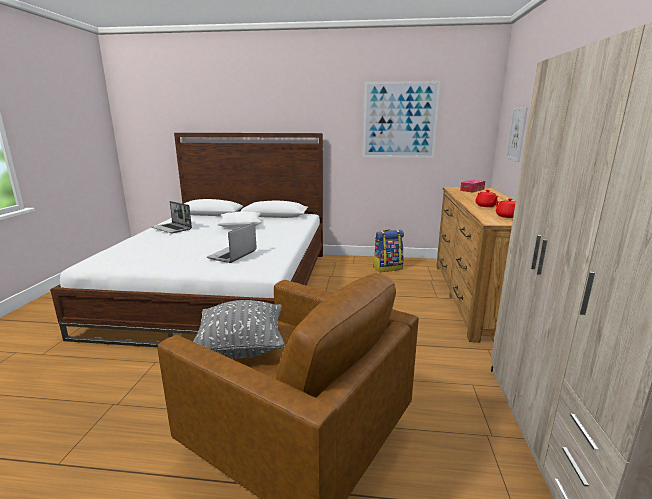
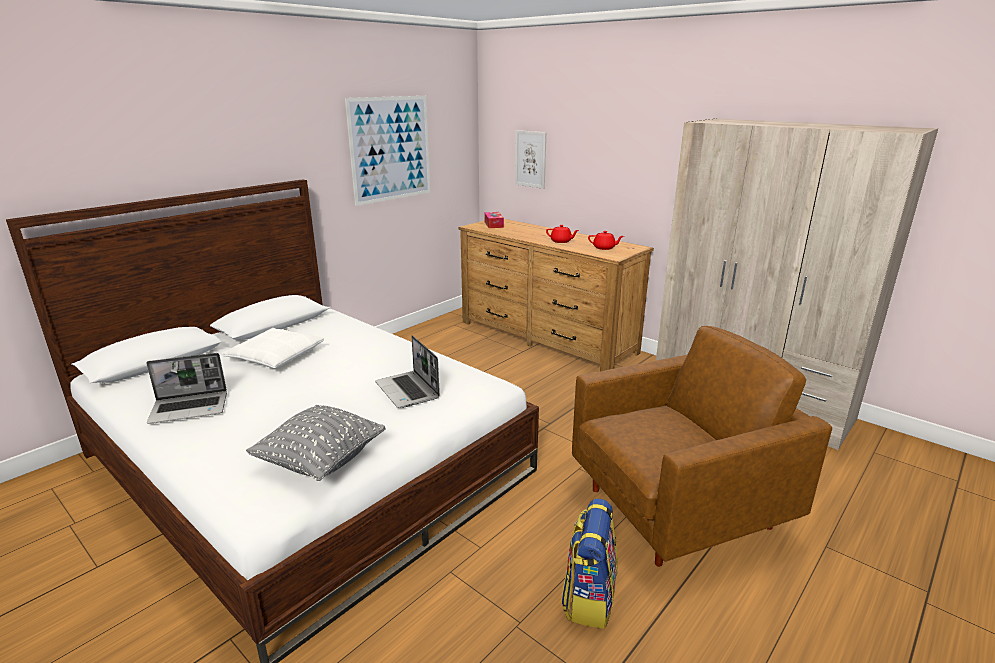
camera: 55 degrees left, 5 degrees up
grey pillow [193,300,285,359] -> grey pillow moved to [246,405,386,481]
backpack [373,229,404,272] -> backpack moved to [561,499,618,629]

